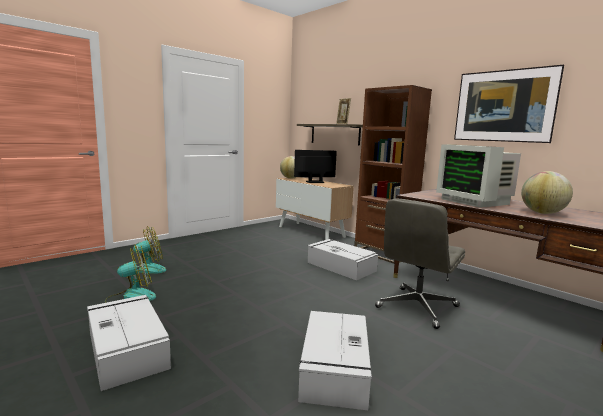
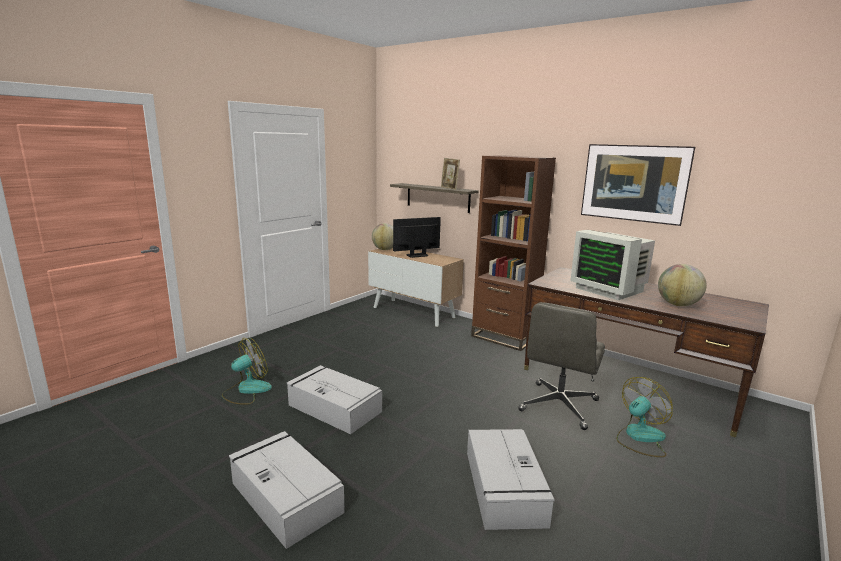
camera: 10 degrees left, 5 degrees up
fan [105,245,156,303] -> fan moved to [617,377,673,457]
grey storage box [308,239,378,281] -> grey storage box moved to [286,365,382,434]

